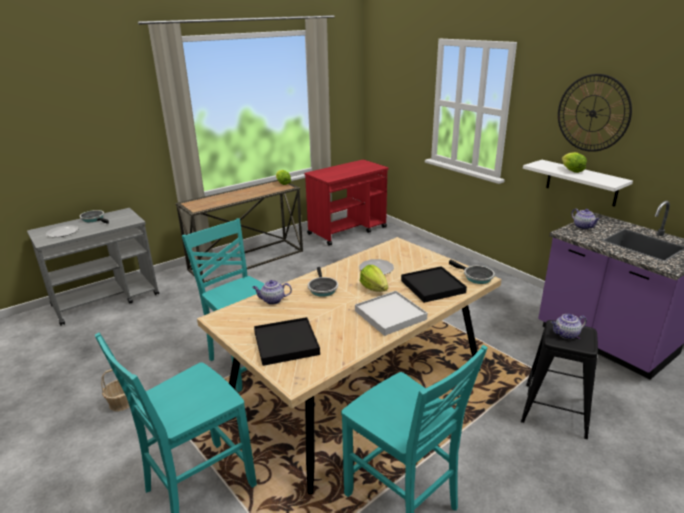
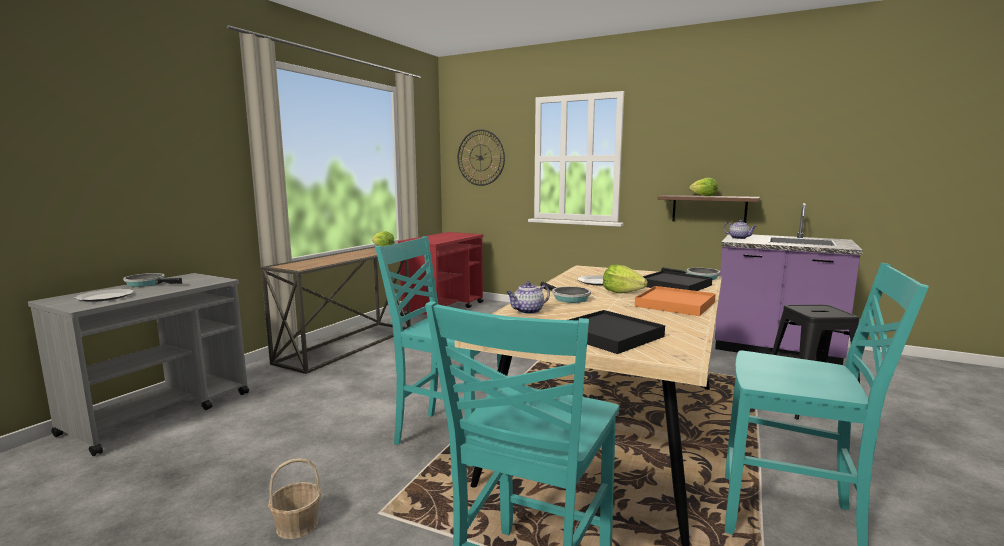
camera: 25 degrees left, 15 degrees down
white tray [355,291,427,336] -> orange tray [635,286,716,316]
white shelf [523,160,633,207] -> brown shelf [658,195,760,223]
teapot [551,314,587,339] -> none
wall clock [558,74,632,152] -> wall clock moved to [458,130,505,186]

